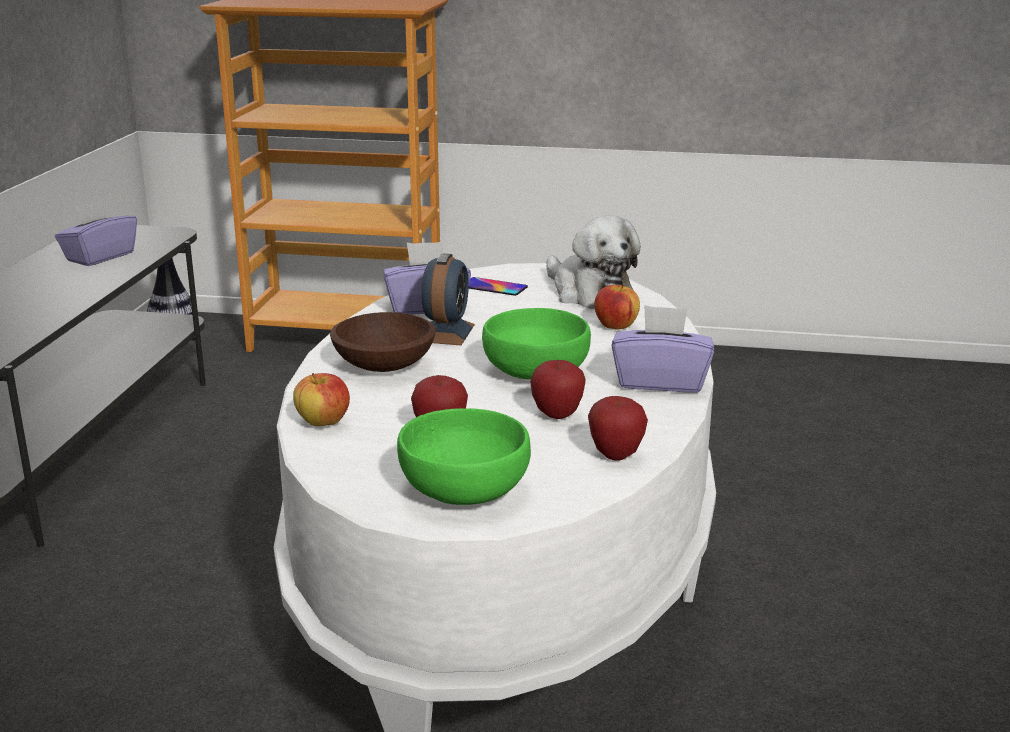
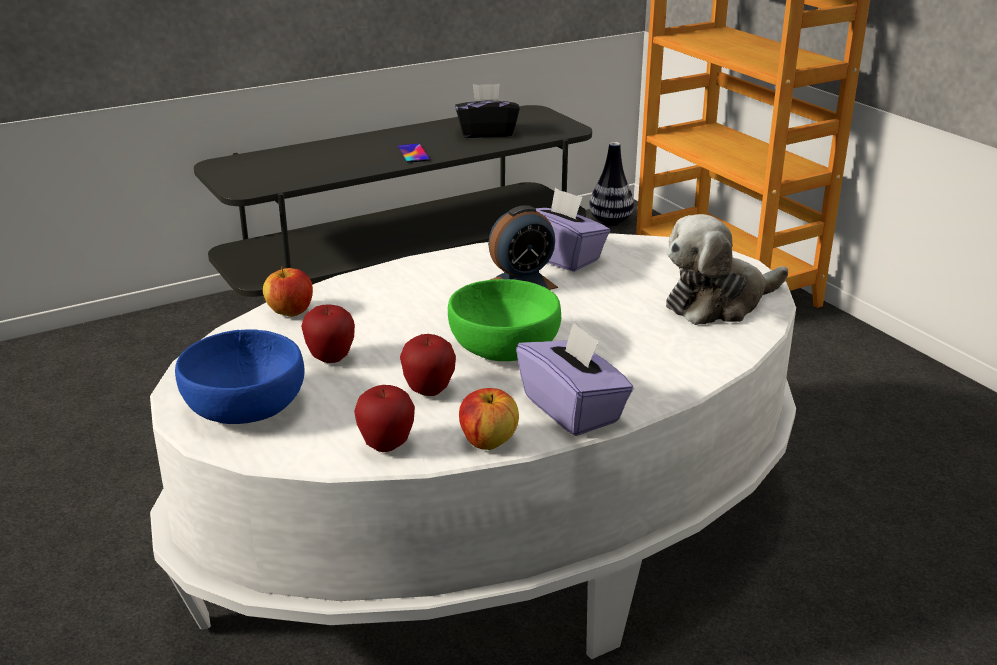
camera: 50 degrees right, 5 degrees up
purple tissue box [55,200,137,266] -> black tissue box [455,84,520,138]
brown bowl [330,312,436,372] -> none
green bowl [397,408,531,505] -> blue bowl [175,329,305,424]
phone [469,277,528,296] -> phone moved to [397,143,430,163]
plush toy [547,216,641,309] -> plush toy turned 45 degrees clockwise [666,214,788,325]
apple [594,284,640,330] -> apple moved to [459,388,519,450]

